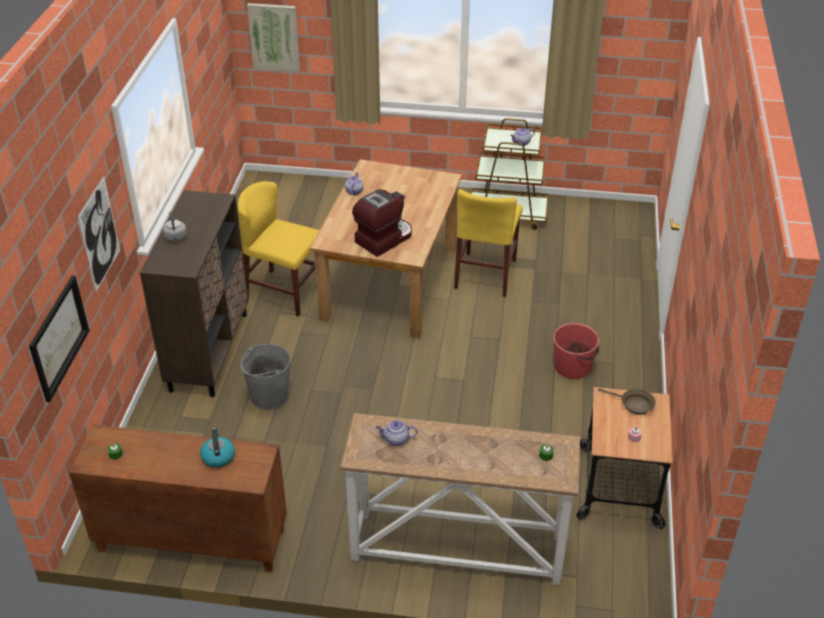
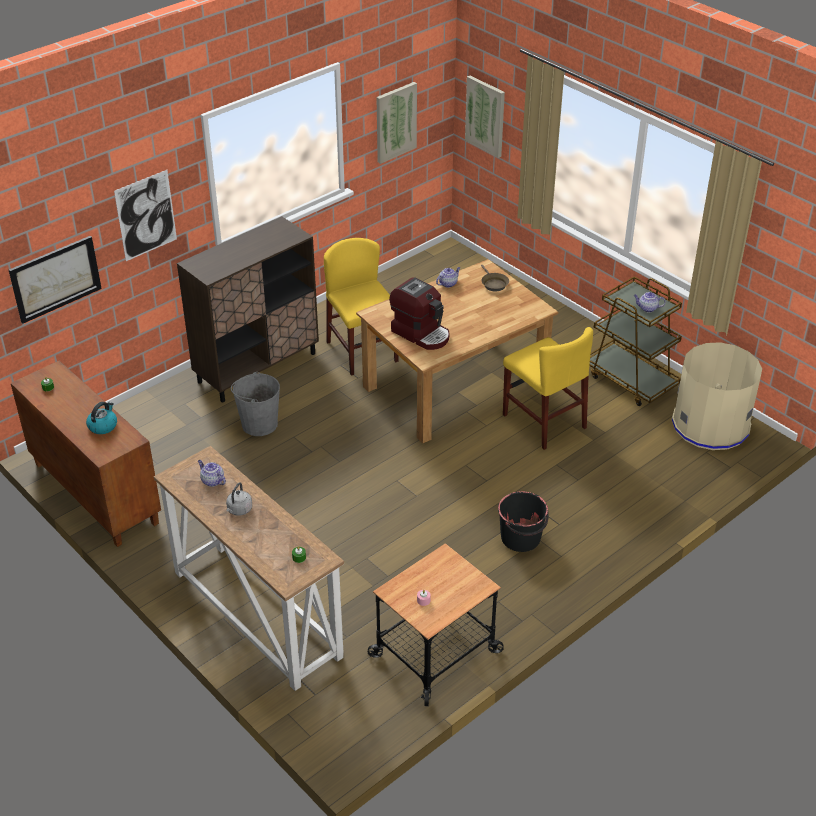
camera: 40 degrees right, 0 degrees up
grey kettle [163,212,187,241] -> grey kettle moved to [226,483,252,516]
coffee machine [352,189,412,257] -> coffee machine turned 45 degrees clockwise [389,277,450,350]
yellow chair [454,189,523,297] -> yellow chair turned 90 degrees counterclockwise [503,327,593,450]
red bucket [553,323,599,379] -> black bucket [498,491,549,552]
brown frying pan [598,388,656,415] -> brown frying pan moved to [481,265,509,292]
none -> picture [376,82,417,164]
none -> beige trash can [672,342,762,450]

